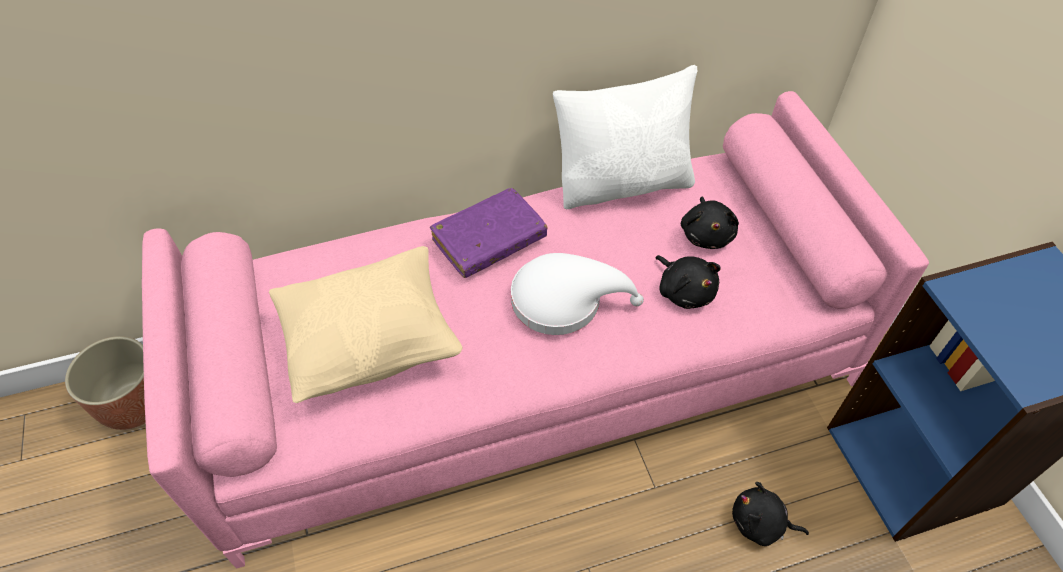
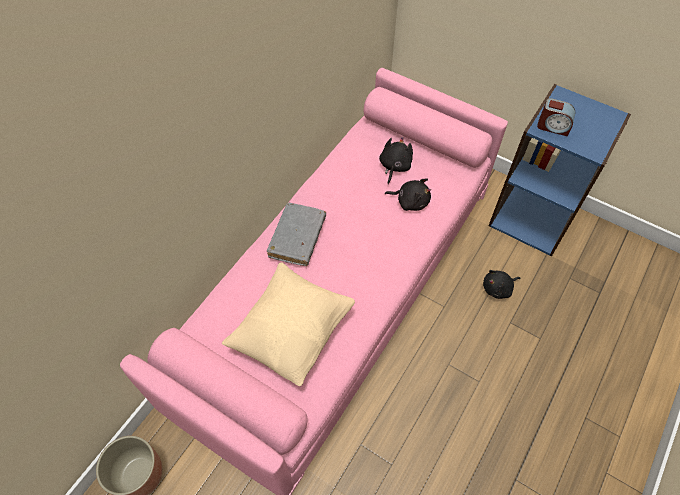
camera: 40 degrees left, 5 degrees up
purple book [430,188,548,278] -> grey book [267,203,326,266]
white hat [511,253,644,335] -> none
white pillow [553,65,697,209] -> none
black plush toy [681,197,739,249] -> black plush toy turned 120 degrees counterclockwise [379,137,413,184]
none -> alarm clock [537,98,575,137]

